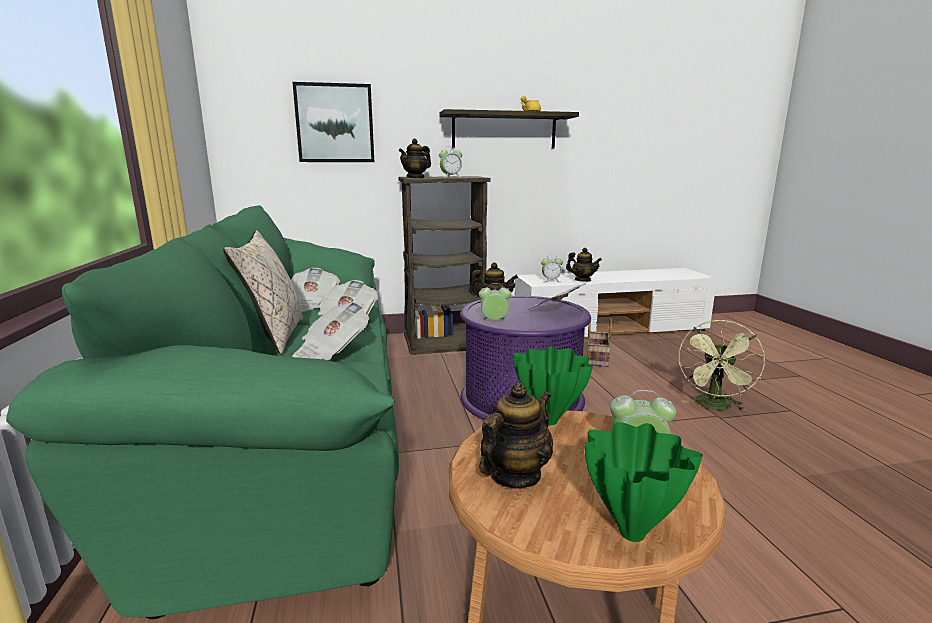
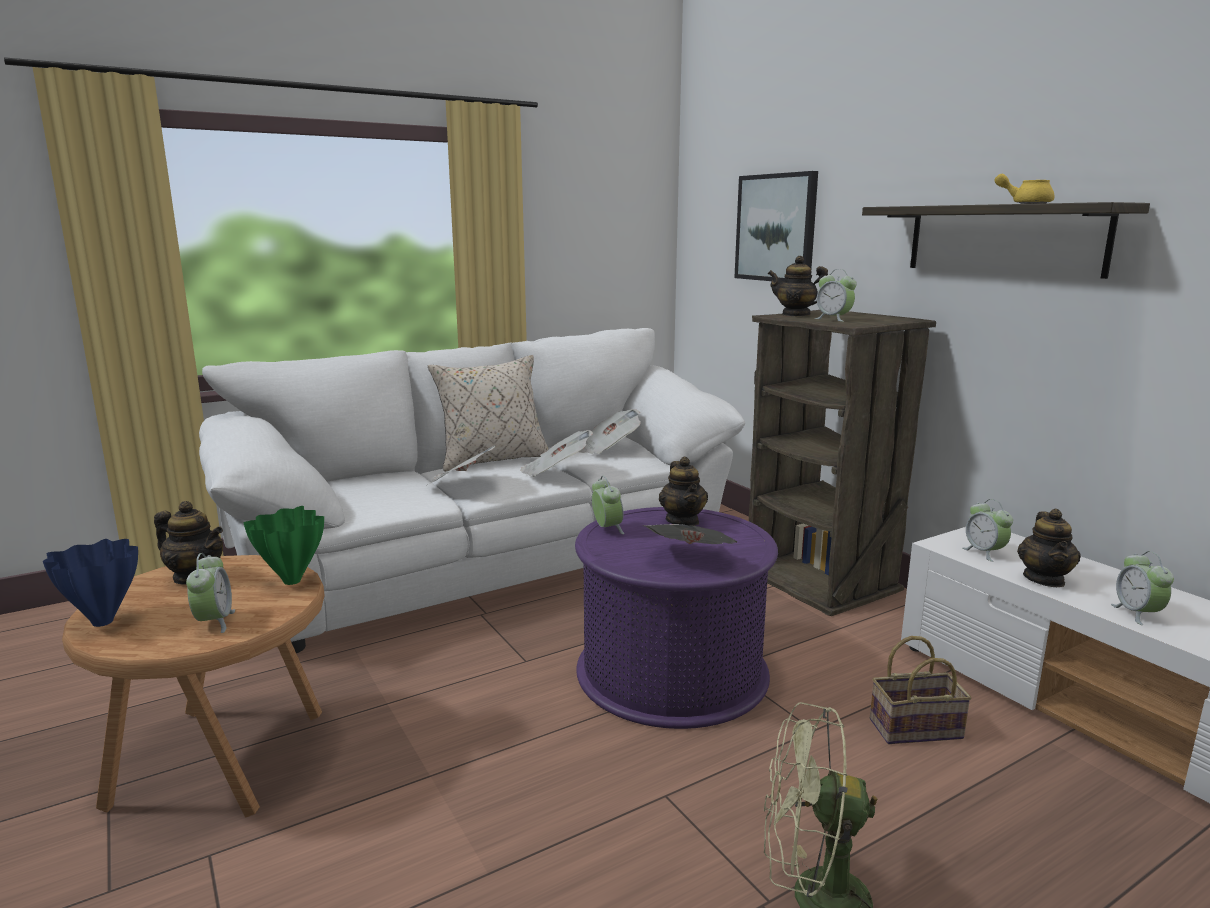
camera: 70 degrees right, 0 degrees up
green sofa [6,205,399,619] -> white sofa [199,328,745,653]
green vase [584,422,703,542] -> blue vase [43,539,138,627]
none -> alarm clock [1111,551,1174,625]

